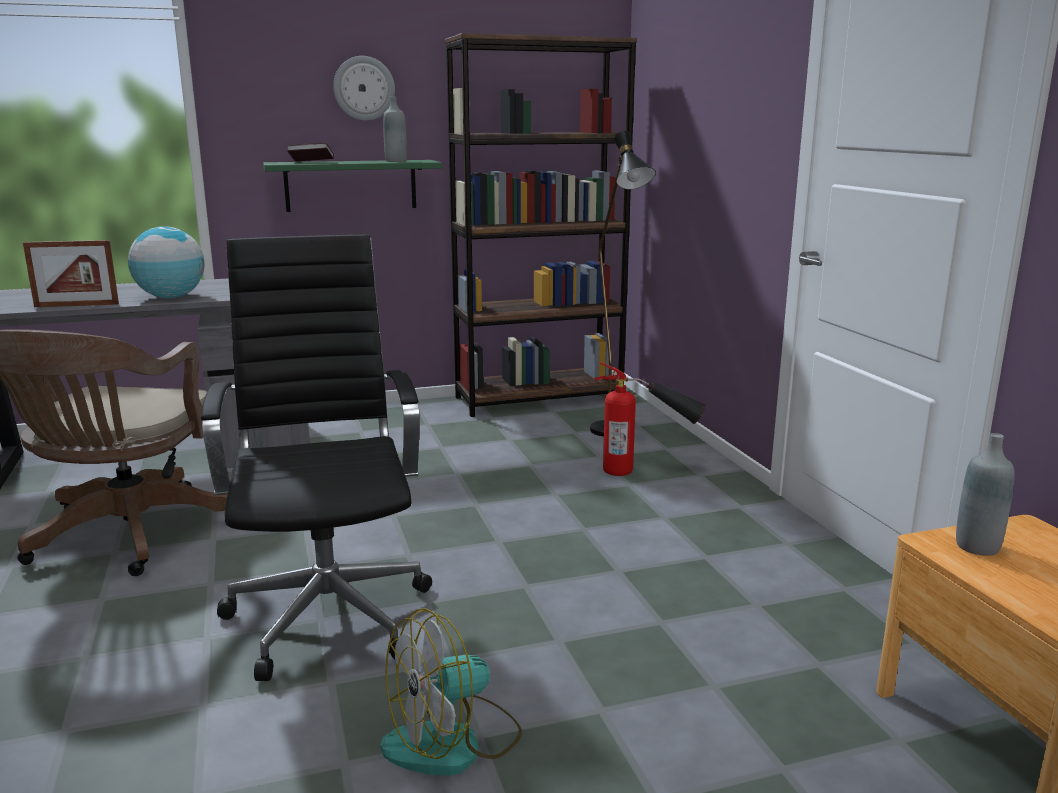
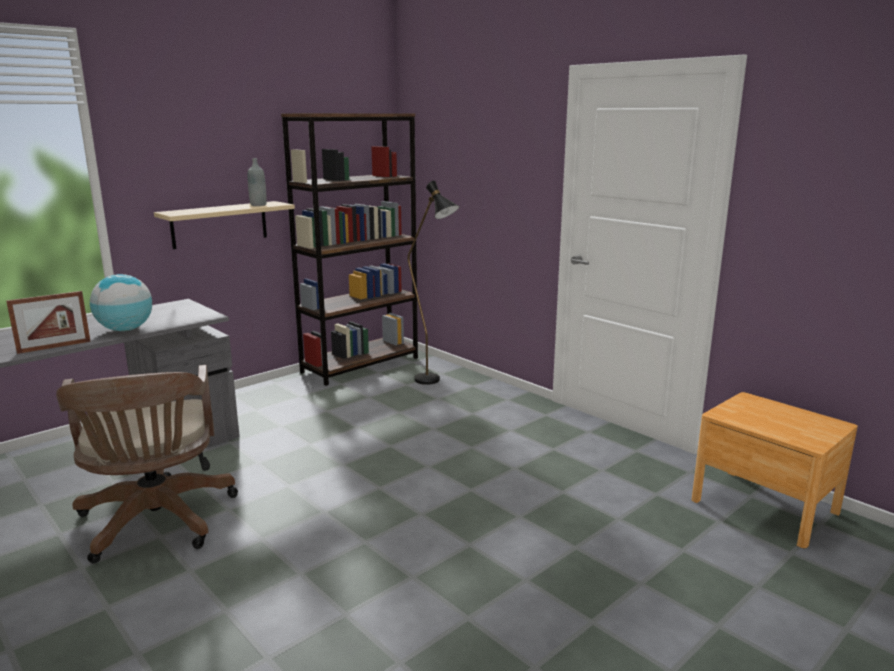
camera: 25 degrees left, 0 degrees up
black office chair [201,234,432,681] -> none
green shelf [263,160,442,212] -> beige shelf [154,201,295,249]
book [287,143,334,162] -> none
wall clock [333,56,395,121] -> none
fan [380,608,522,776] -> none
fire extinguisher [594,362,705,476] -> none
grey bottle [956,433,1015,556] -> none

